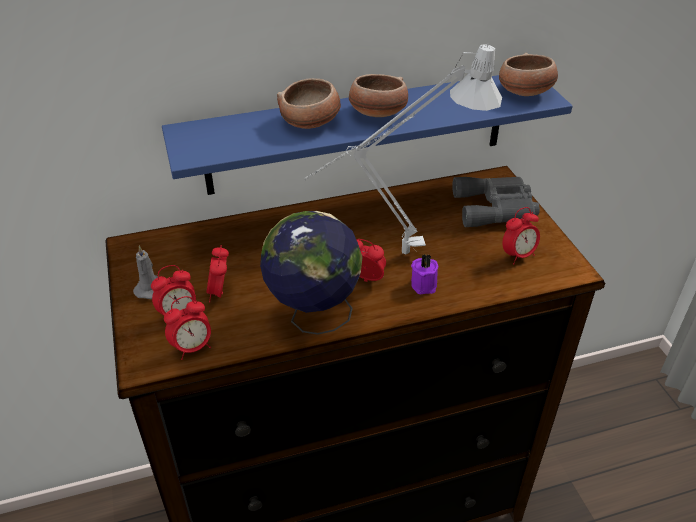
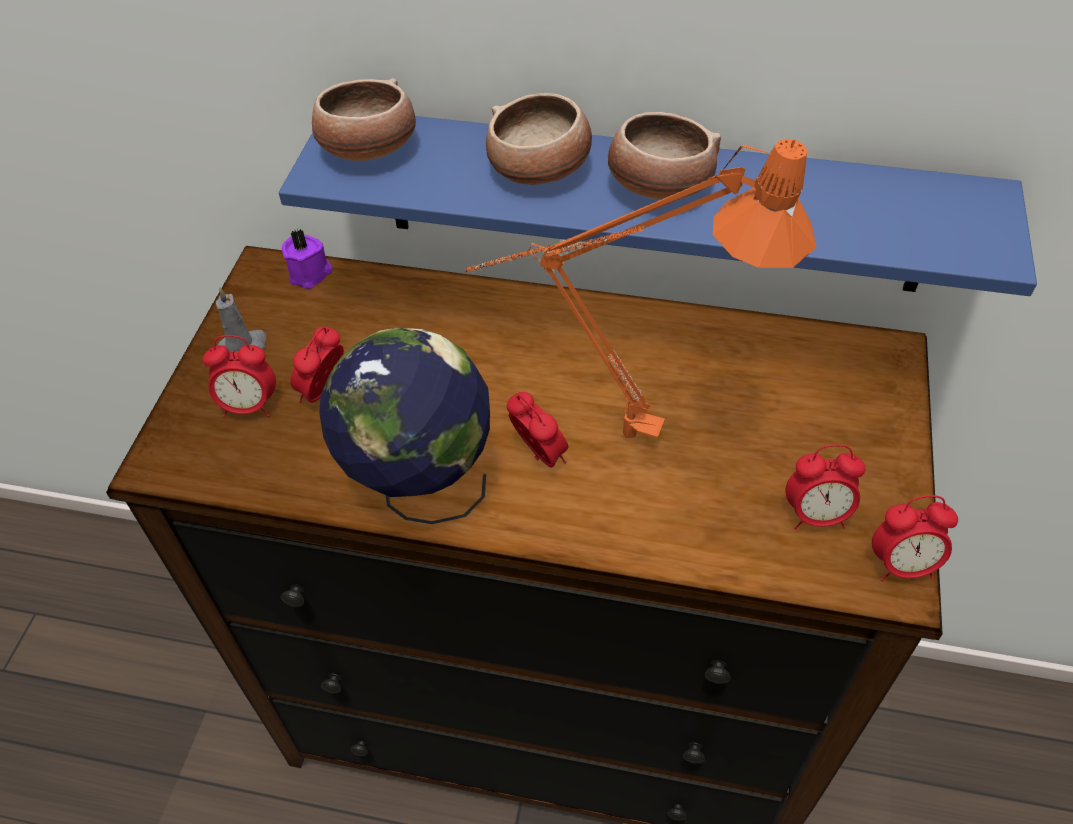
camera: 30 degrees right, 10 degrees up
alarm clock [164,296,211,360] -> alarm clock moved to [872,495,958,581]
grey table lamp [304,43,502,255] -> orange table lamp [465,139,817,438]
purple candle [411,254,438,294] -> purple candle moved to [282,229,332,289]
grey binoculars [452,177,540,227] -> none
bowl [499,53,558,96] -> bowl moved to [312,78,416,161]

